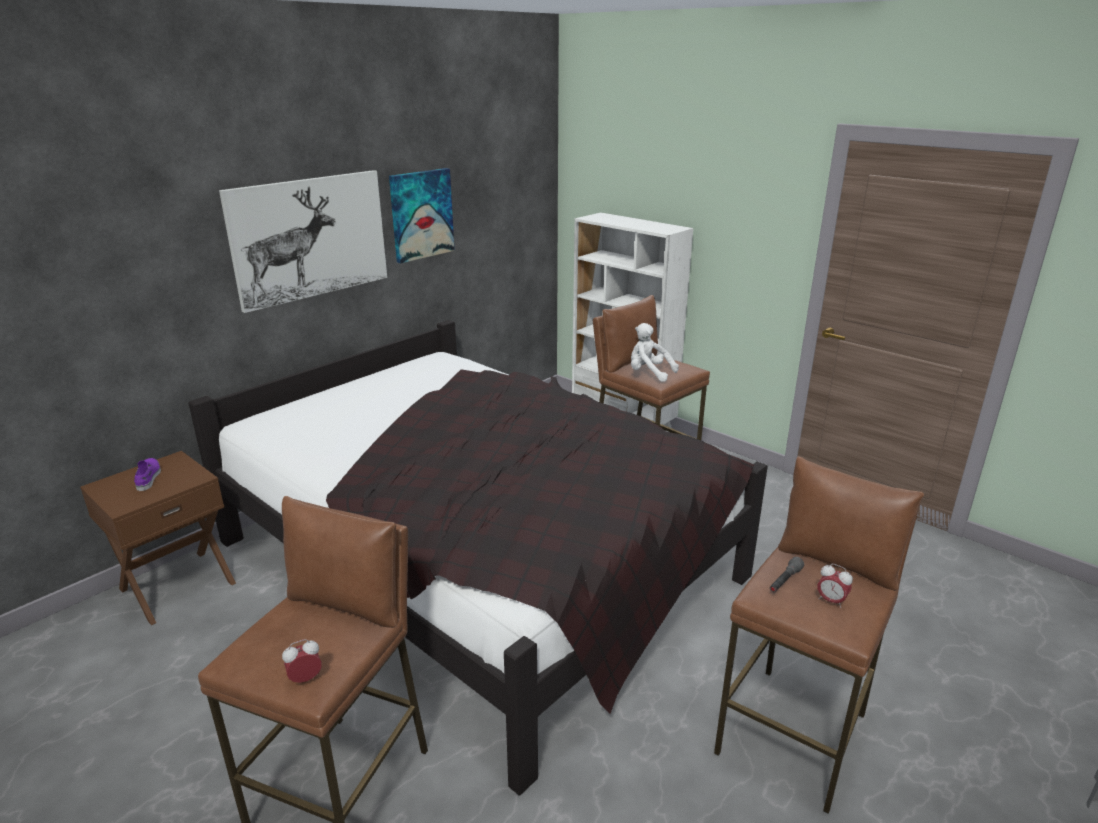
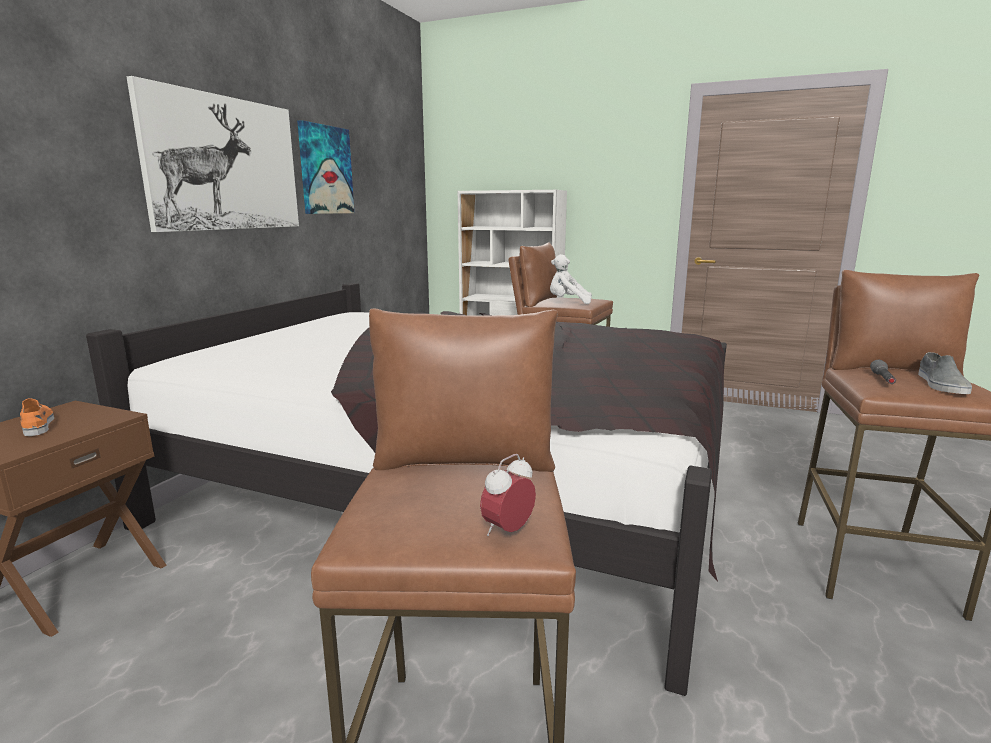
camera: 20 degrees left, 10 degrees down
purple shoe [134,458,161,491] -> orange shoe [20,398,54,436]
alarm clock [817,564,853,608] -> grey shoe [918,352,972,394]

